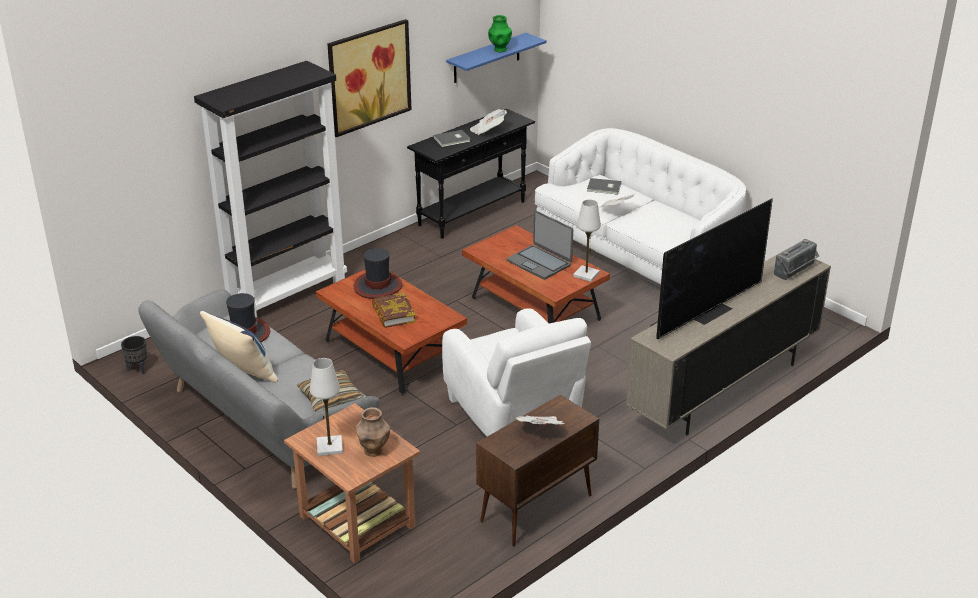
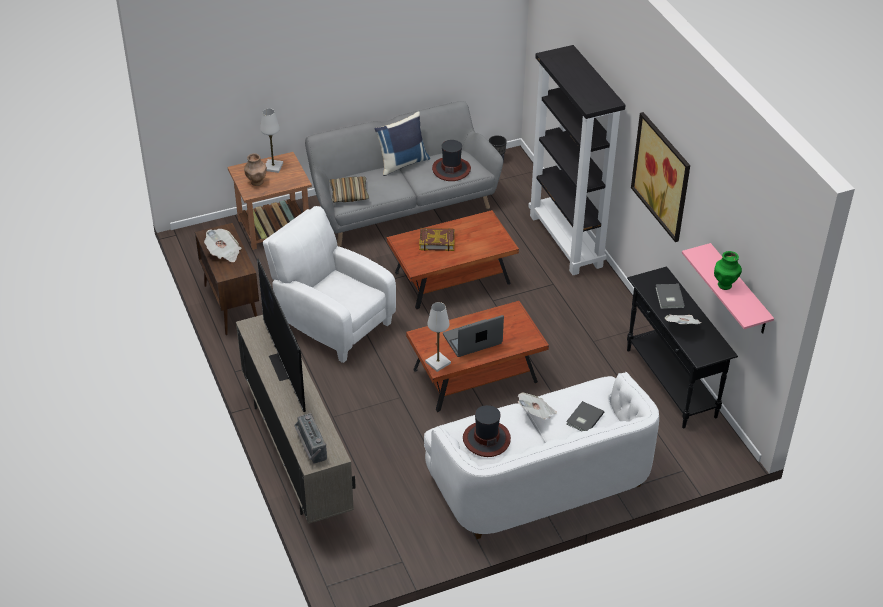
camera: 110 degrees right, 10 degrees up
hat [354,248,403,299] -> hat moved to [463,405,511,457]
white armchair [442,308,591,436] -> white armchair turned 45 degrees clockwise [263,206,396,363]
blue shelf [446,33,547,83] -> pink shelf [682,243,774,334]

